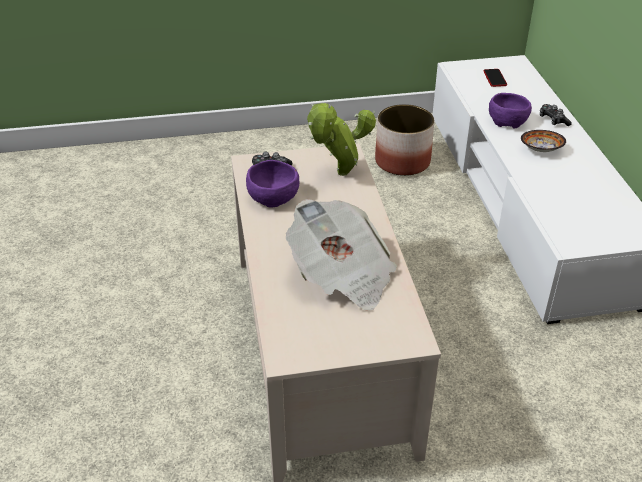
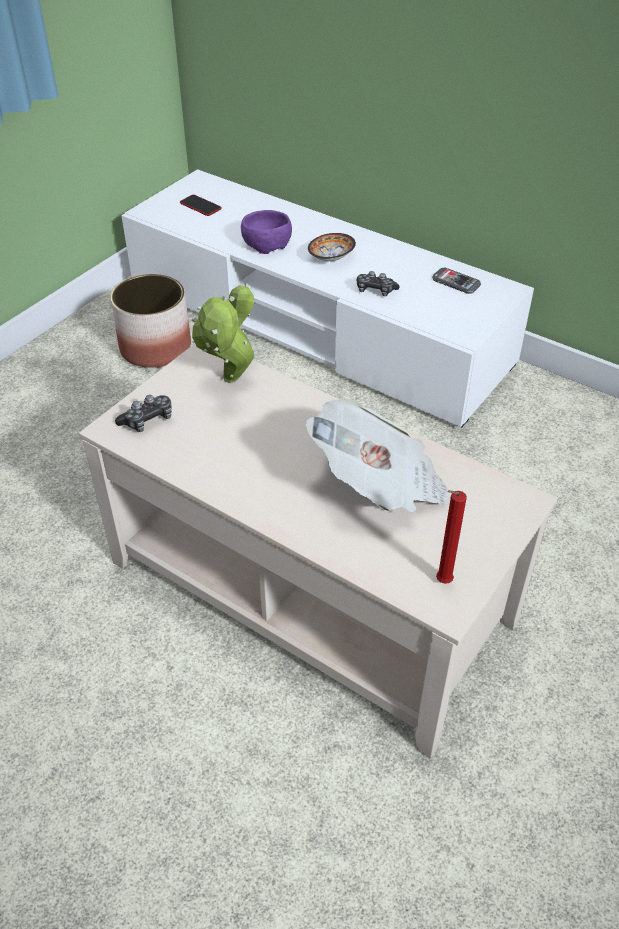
camera: 45 degrees left, 5 degrees up
purple bowl [246,160,299,208] -> none
game controller [540,104,572,126] -> game controller moved to [356,271,399,296]
none -> phone [432,268,481,294]
none -> red candle [436,490,467,584]

